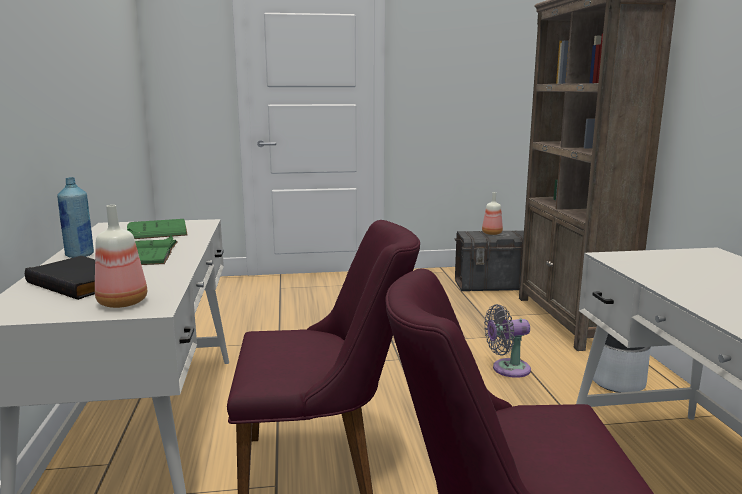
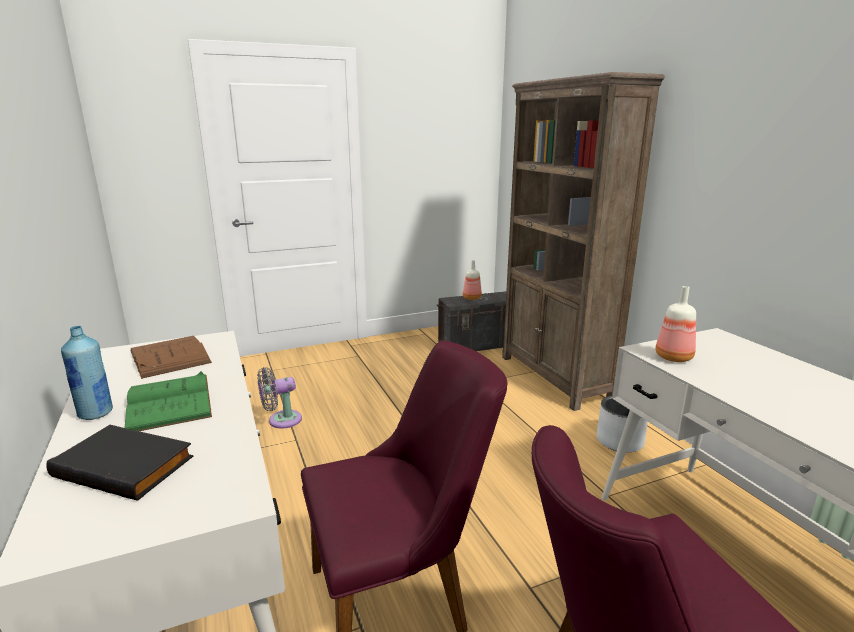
camera: 15 degrees left, 5 degrees up
bottle [95,205,147,308] -> bottle moved to [655,286,696,362]
green book [127,219,188,239] -> brown book [130,336,212,379]
grey fan [484,304,531,378] -> grey fan moved to [257,367,302,429]

